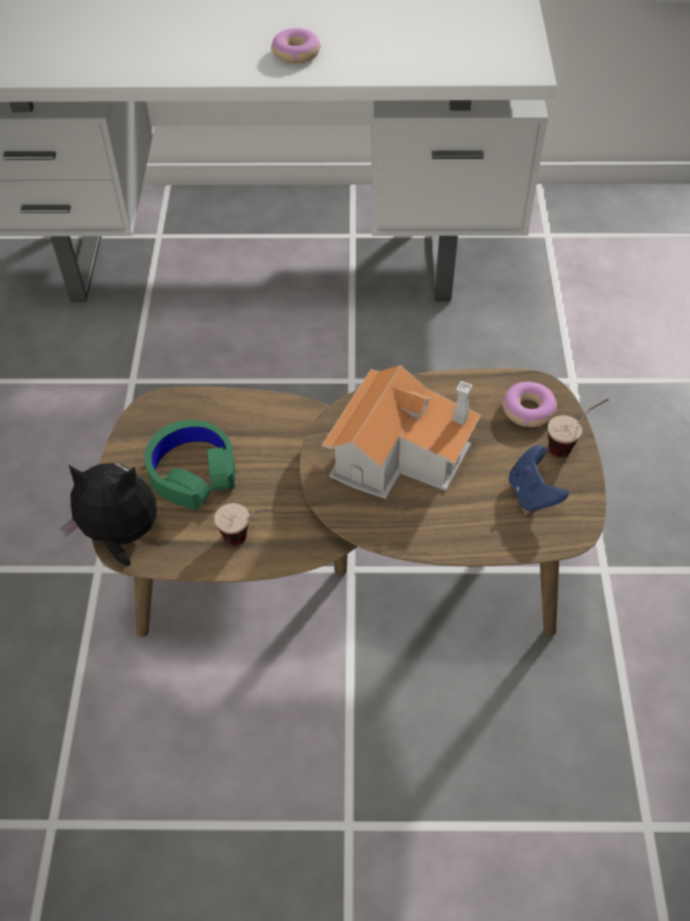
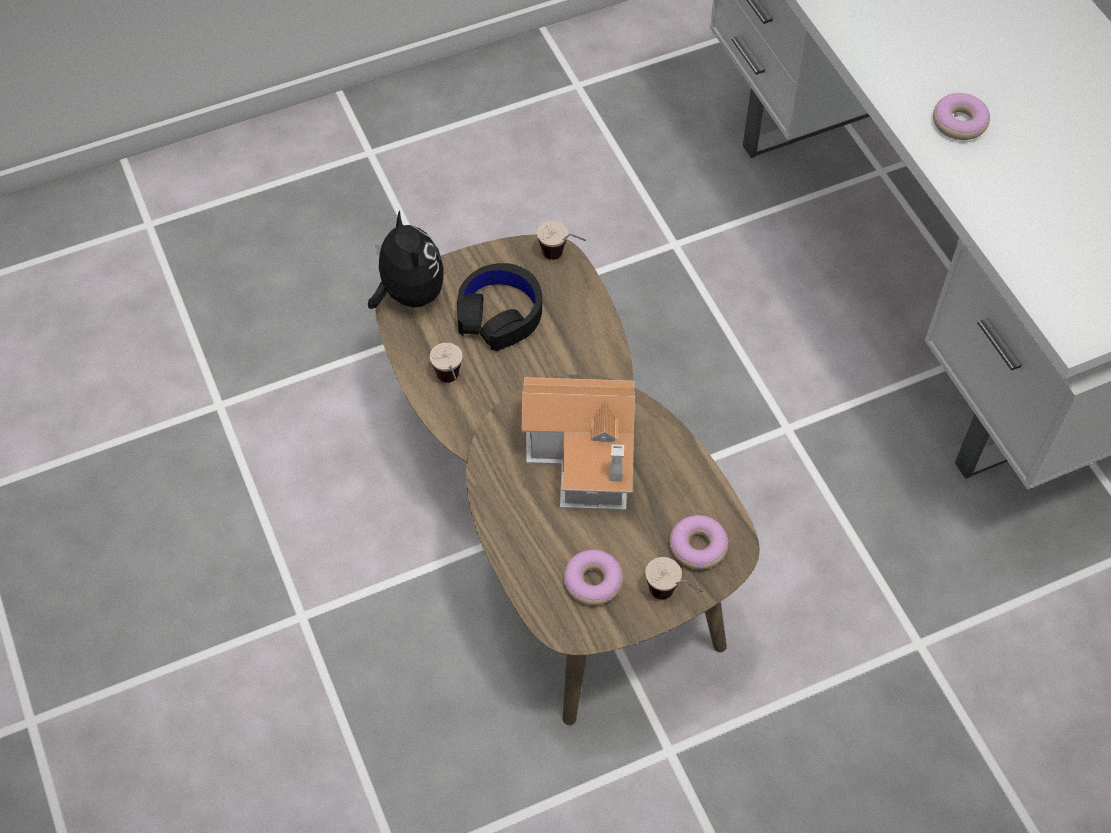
camera: 65 degrees right, 5 degrees up
green headphones [144,420,236,510] -> black headphones [457,263,542,351]
blue game controller [509,445,569,512] -> donut [563,550,623,605]
none -> cup [537,221,586,260]

